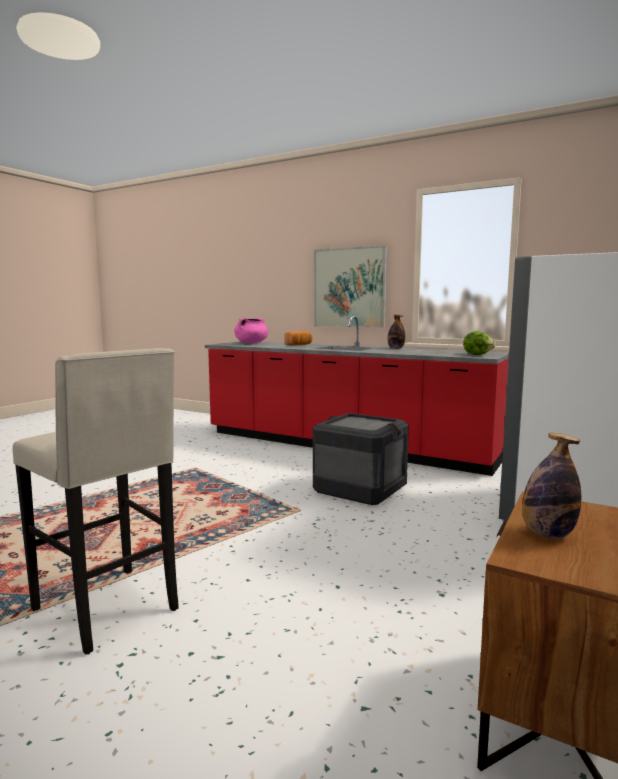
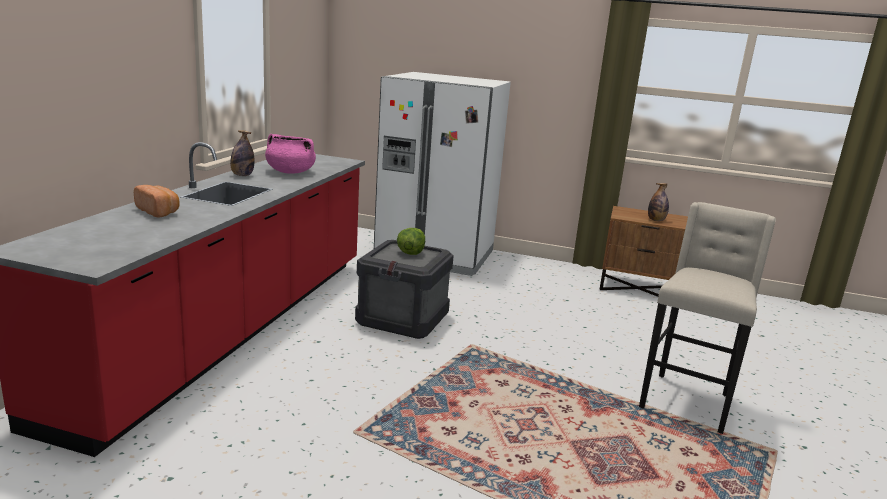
camera: 105 degrees left, 10 degrees up
pink cooking pot [234,318,268,343] -> pink cooking pot moved to [265,134,316,174]
picture [314,245,387,328] -> none
lettuce [463,331,495,355] -> lettuce moved to [397,228,425,255]

